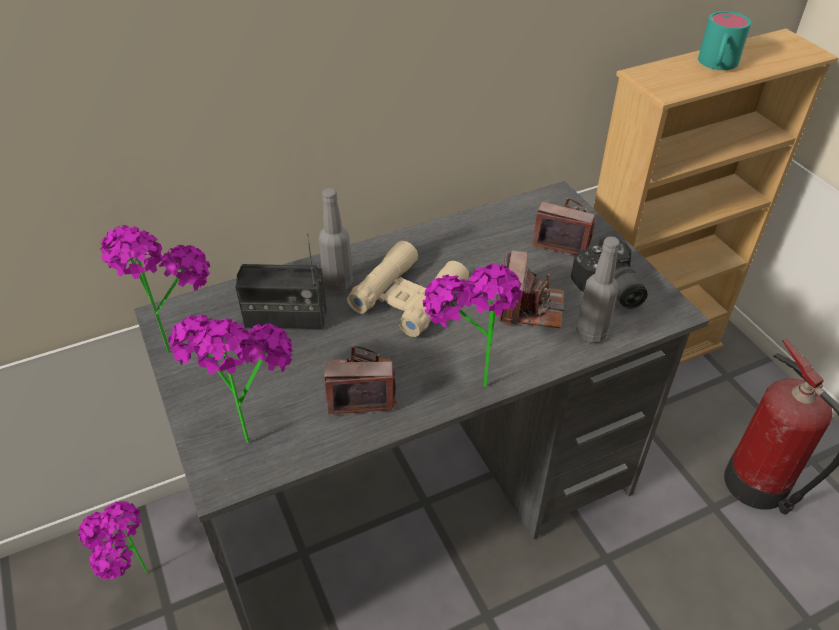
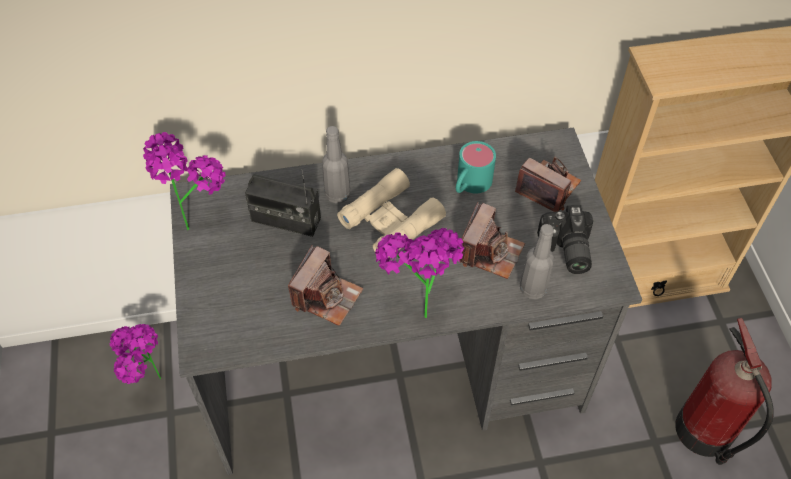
camera: 15 degrees right, 10 degrees up
potted plant [168,314,294,444] -> none
camera [324,346,397,414] -> camera turned 105 degrees clockwise [288,245,363,326]
turquoise mug [698,11,751,70] -> turquoise mug moved to [456,141,496,193]

